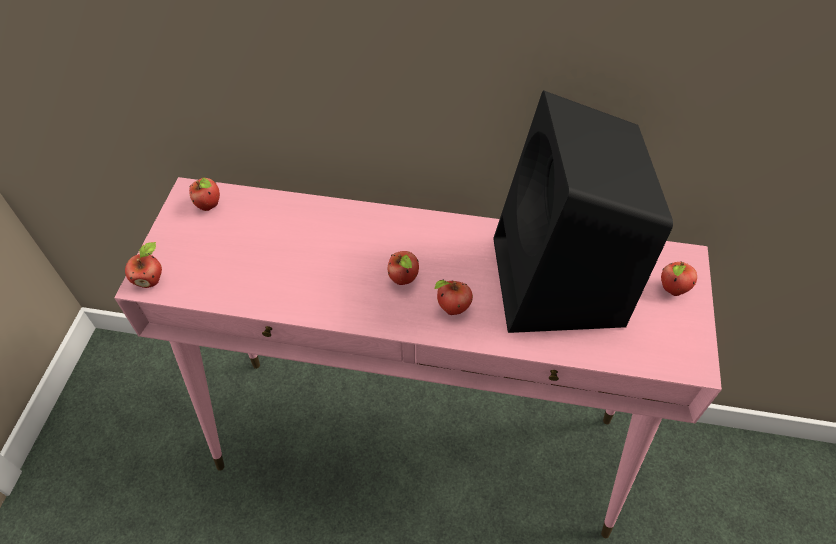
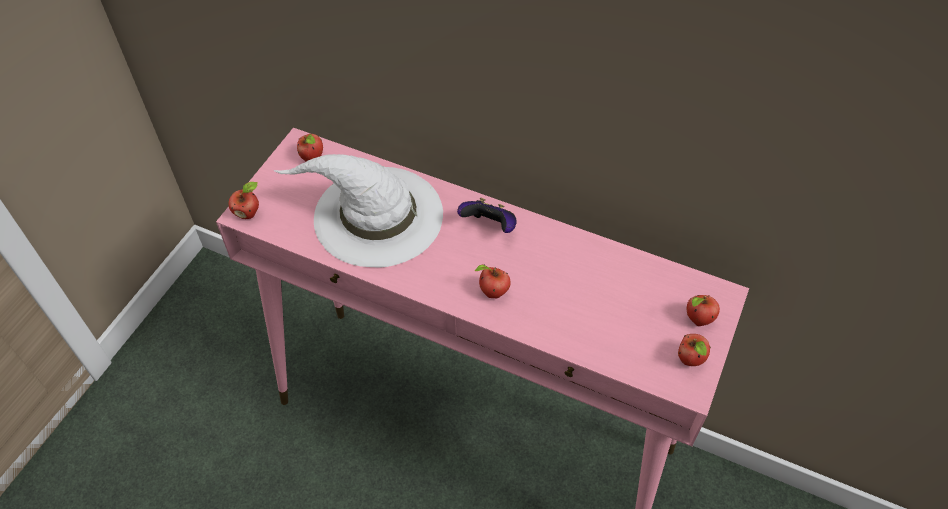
camera: 15 degrees right, 0 degrees up
apple [388,251,419,285] -> apple moved to [678,334,711,366]
black speaker [494,90,673,333] -> none
none -> white hat [273,154,443,268]
none -> game controller [457,198,517,233]

